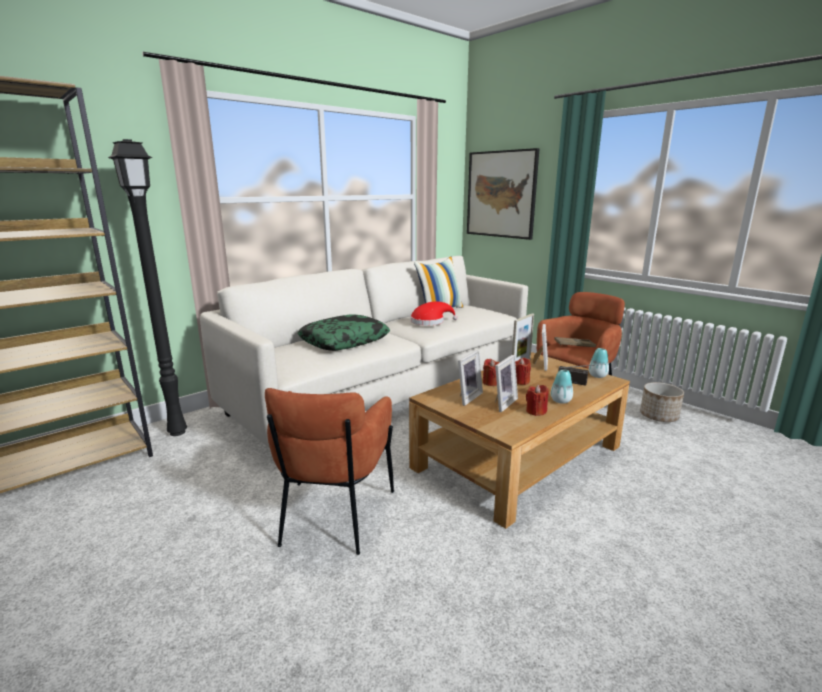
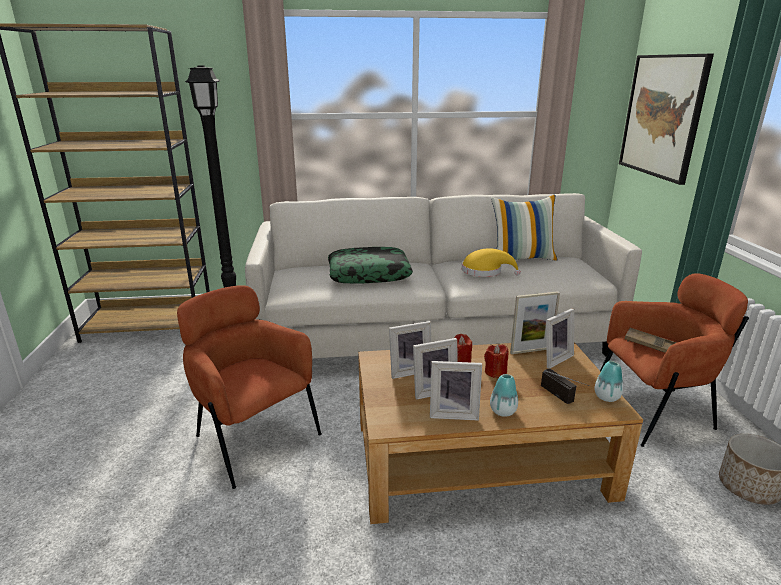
camera: 35 degrees right, 5 degrees up
brown armchair [265,388,394,555] -> brown armchair turned 90 degrees clockwise [177,285,322,489]
red hat [410,301,458,326] -> yellow hat [462,248,521,277]
red candle [526,385,548,416] -> picture frame [430,361,482,421]

